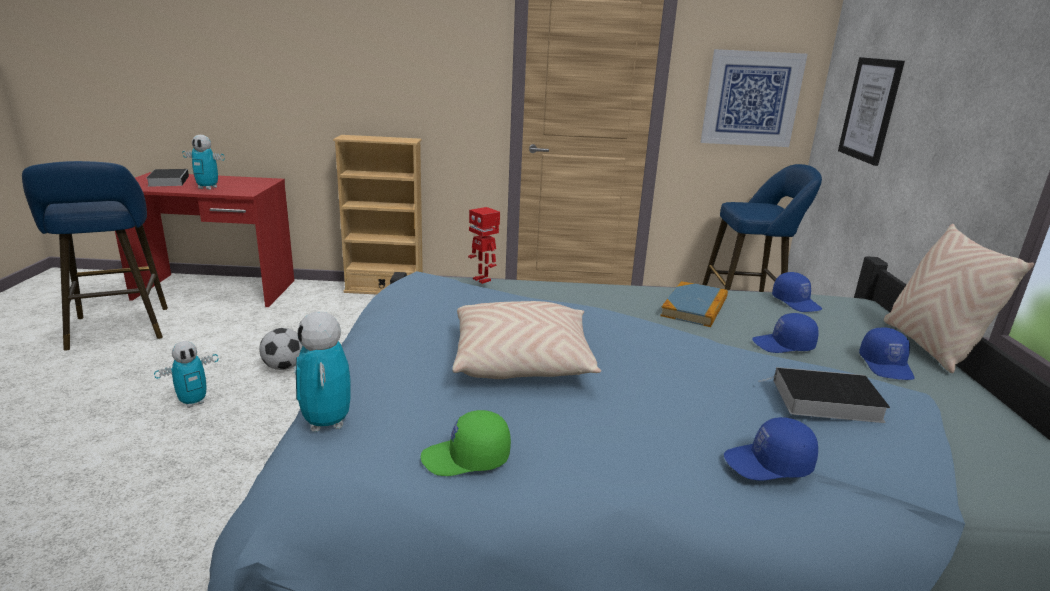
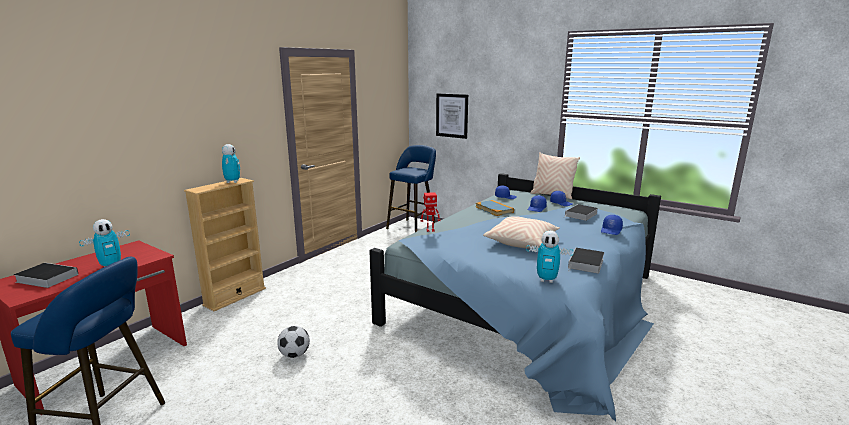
camera: 55 degrees left, 5 degrees down
toy robot [154,341,219,408] -> toy robot moved to [222,144,240,183]
green cap [421,410,511,476] -> book [568,248,604,274]
picture [701,49,808,147] -> none

